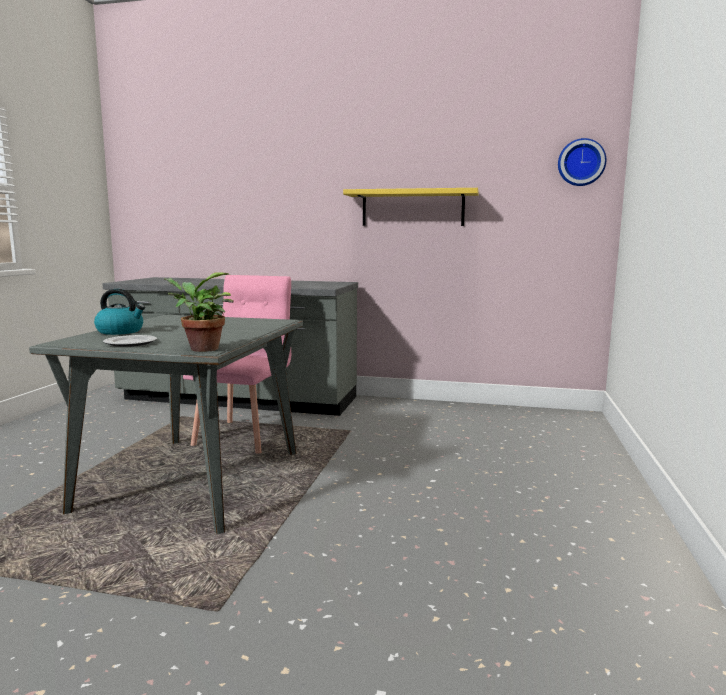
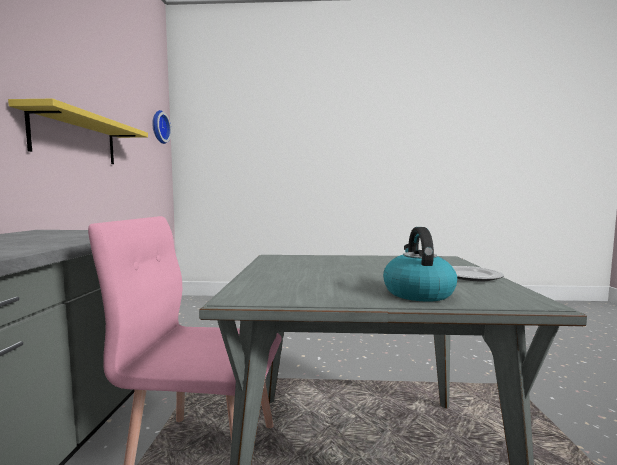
camera: 100 degrees left, 5 degrees down
potted plant [164,272,234,352] -> none

